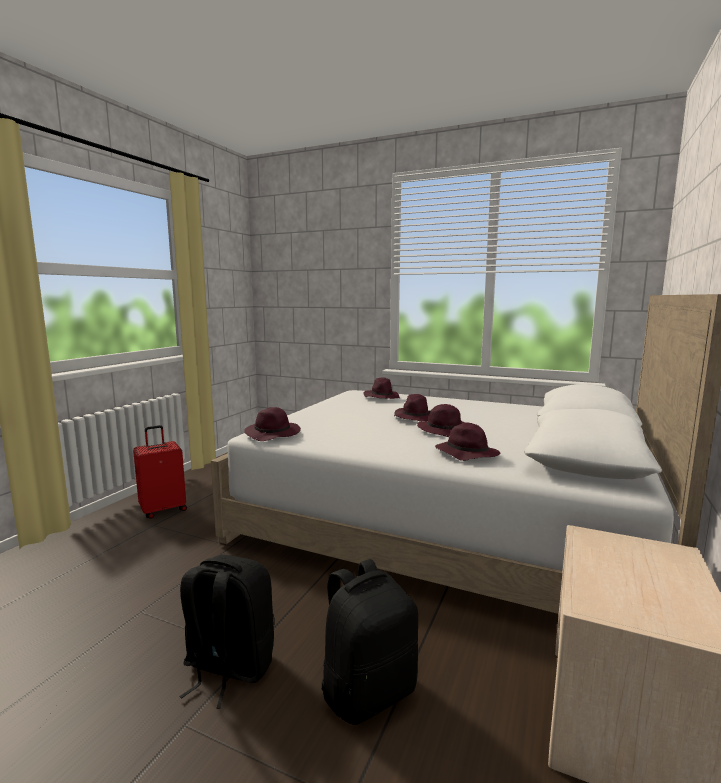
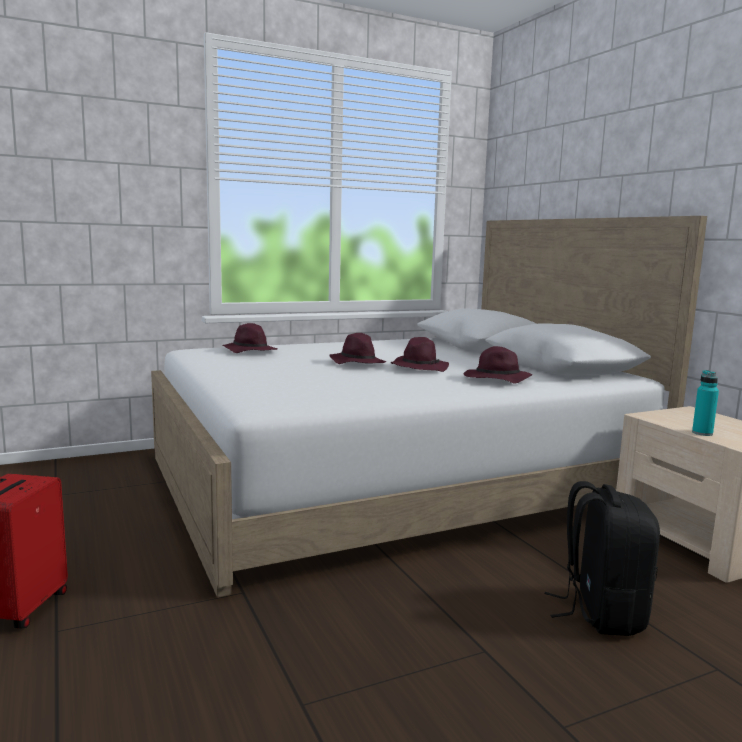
camera: 50 degrees left, 0 degrees up
black backpack [179,555,275,709] -> none
purple hat [244,407,301,441] -> none
none -> turquoise bottle [692,370,719,436]

